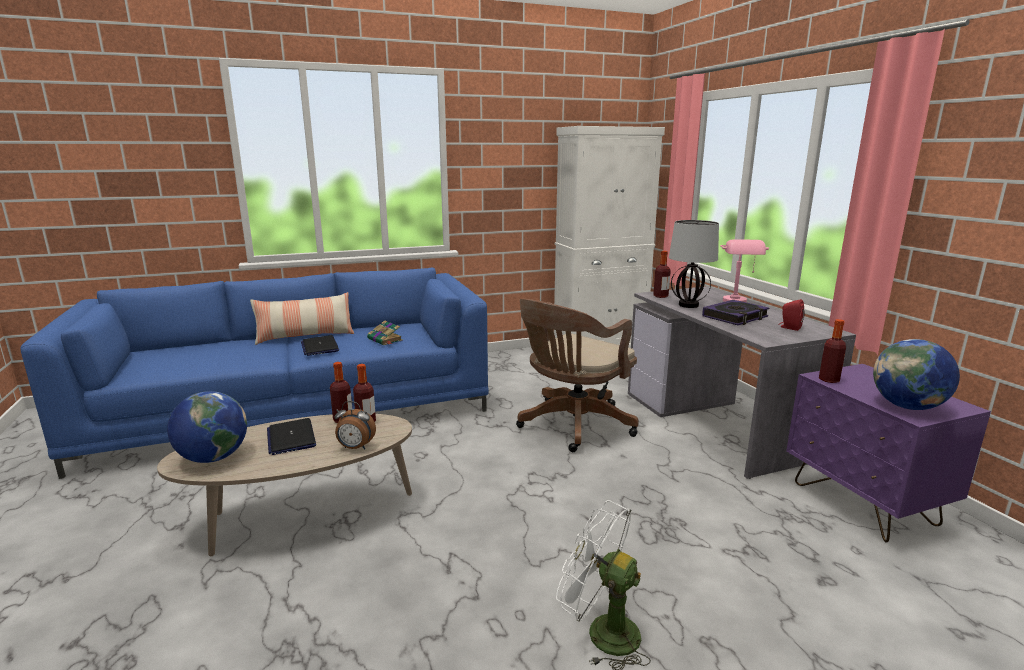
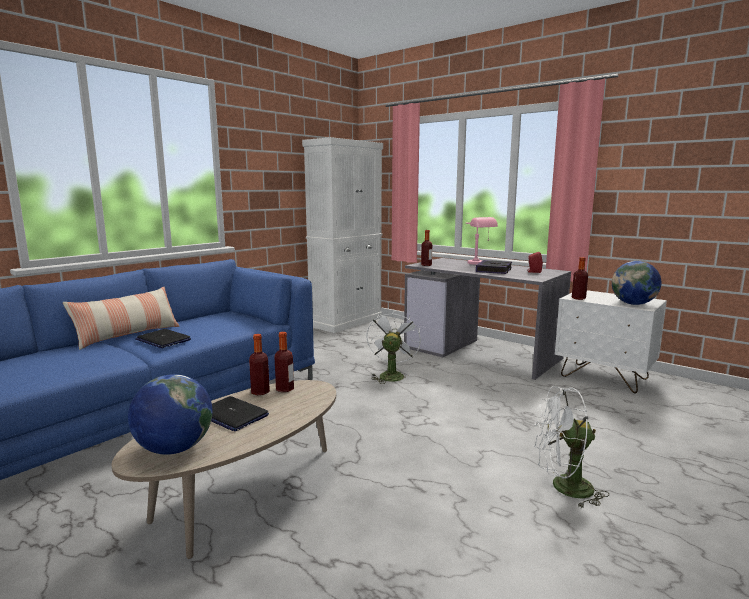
camera: 30 degrees left, 5 degrees down
alarm clock [335,401,376,449] -> none
book [367,320,403,345] -> none
brown office chair [516,299,639,452] -> white fan [367,311,421,384]
table lamp [669,220,719,308] -> none
purple nightstand [786,364,991,543] -> white nightstand [555,290,667,393]

